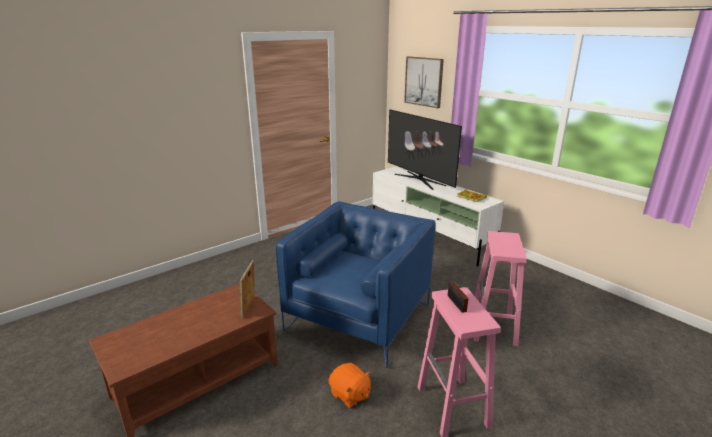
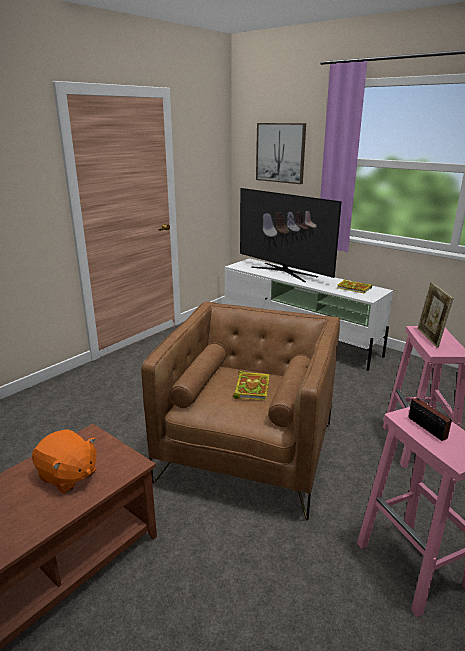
camera: 10 degrees left, 0 degrees up
picture frame [240,260,255,319] -> picture frame moved to [418,282,454,348]
blue armchair [276,201,435,368] -> brown armchair [141,301,340,520]
orange plush toy [329,363,371,408] -> orange plush toy moved to [32,429,97,494]
none -> book [233,370,269,400]

